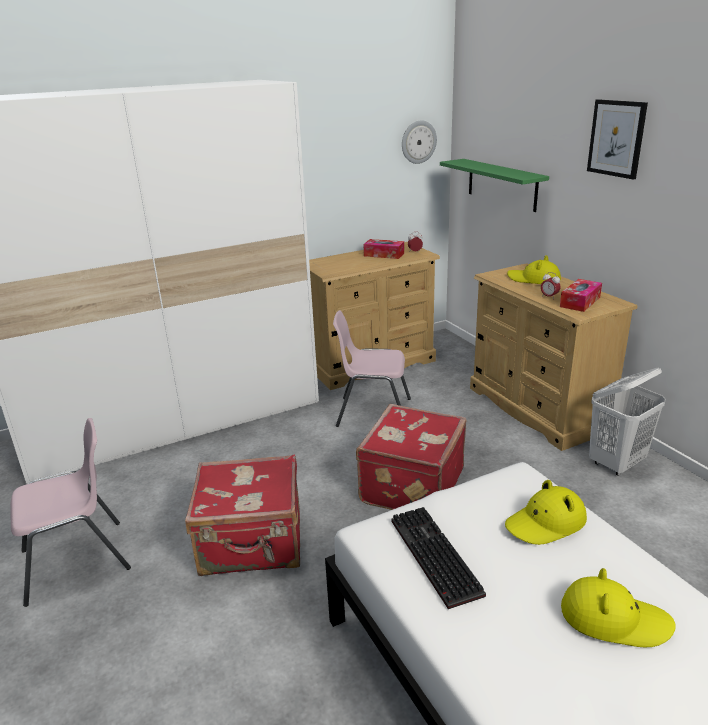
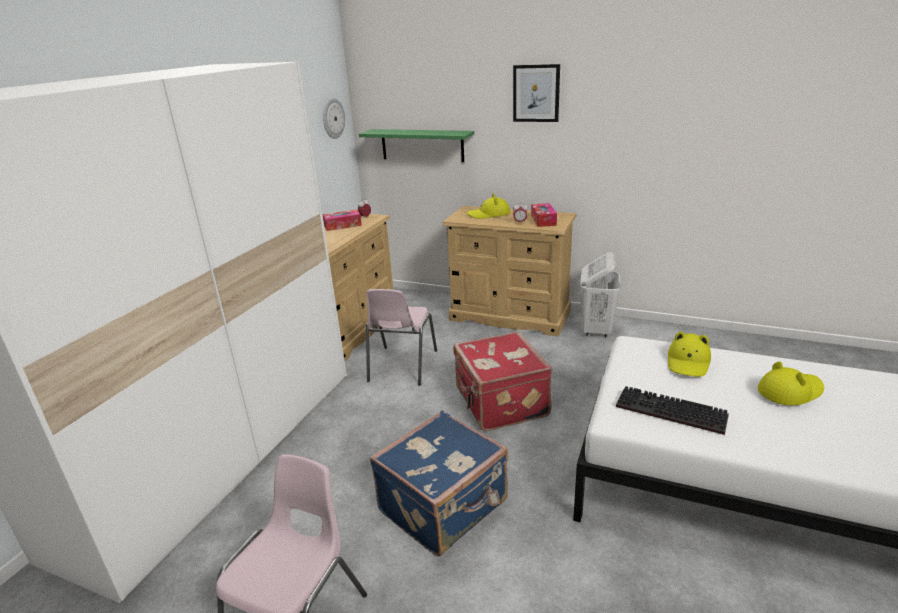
camera: 40 degrees left, 0 degrees up
red suitcase [185,454,300,576] -> blue suitcase [370,410,508,557]
pink chair [333,310,411,427] -> pink chair turned 45 degrees counterclockwise [366,289,437,385]

